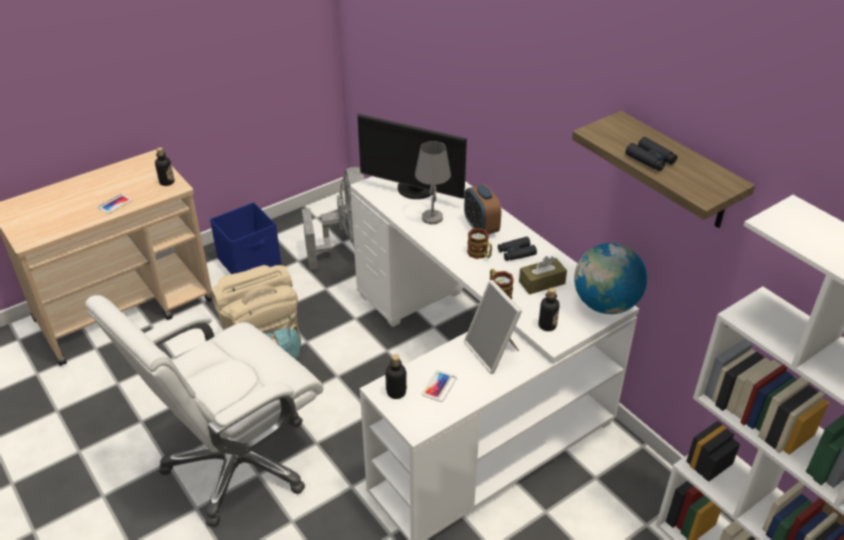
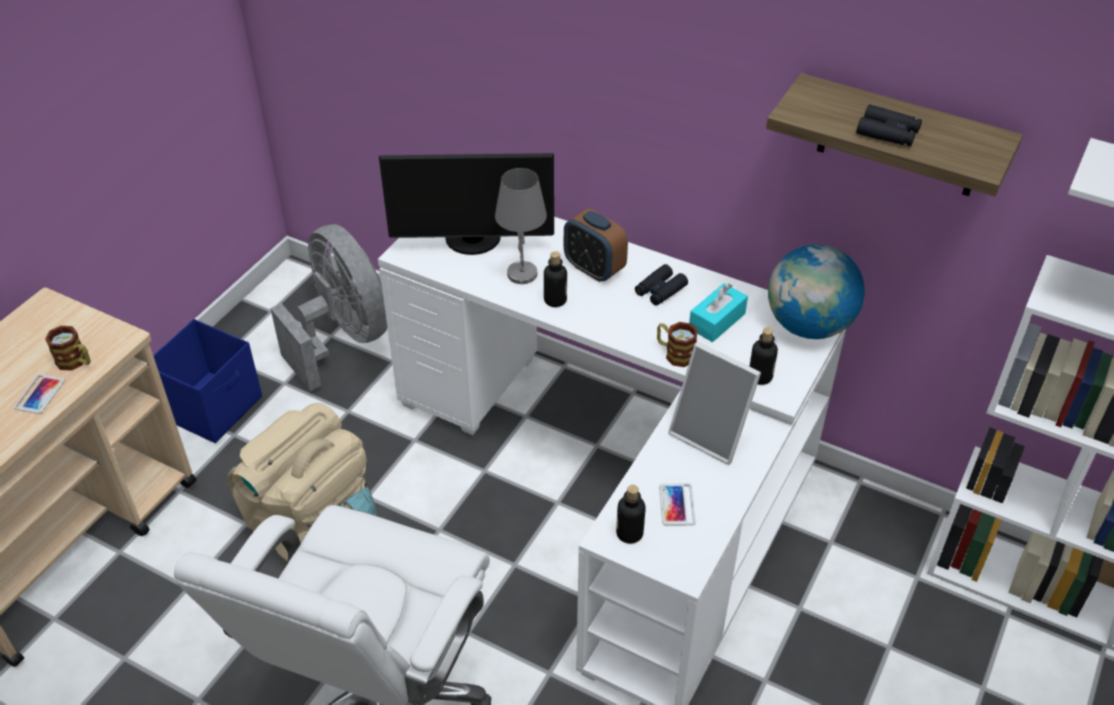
camera: 25 degrees left, 5 degrees up
bottle [155,147,175,186] -> bottle moved to [544,251,567,307]
mug [467,228,492,259] -> mug moved to [45,326,91,371]
brown tissue box [519,256,567,295] -> turquoise tissue box [689,283,748,342]

